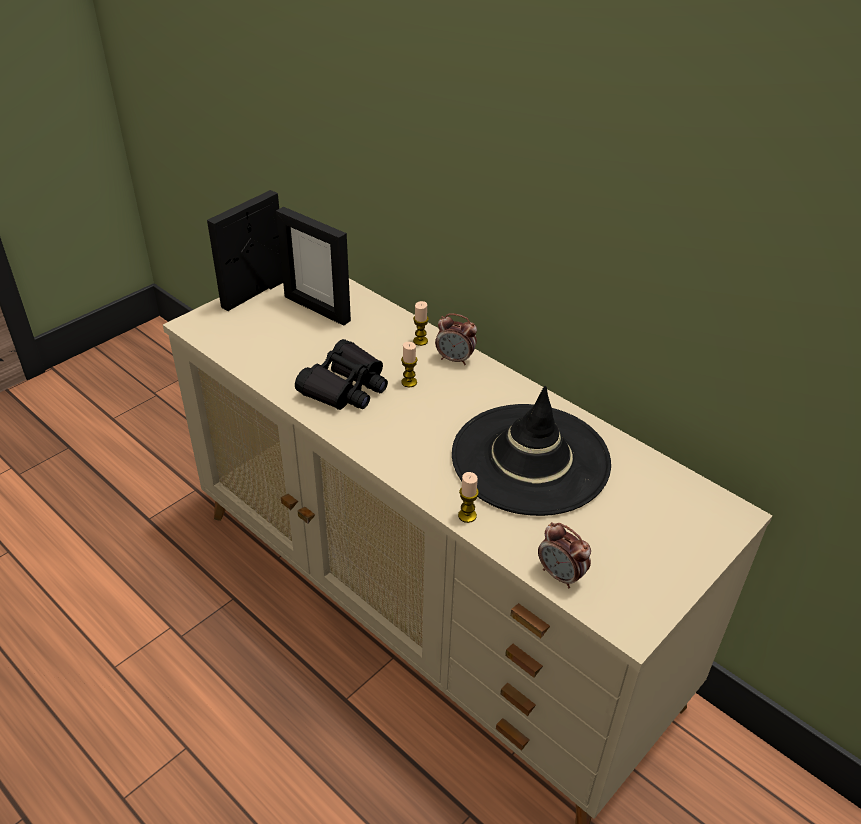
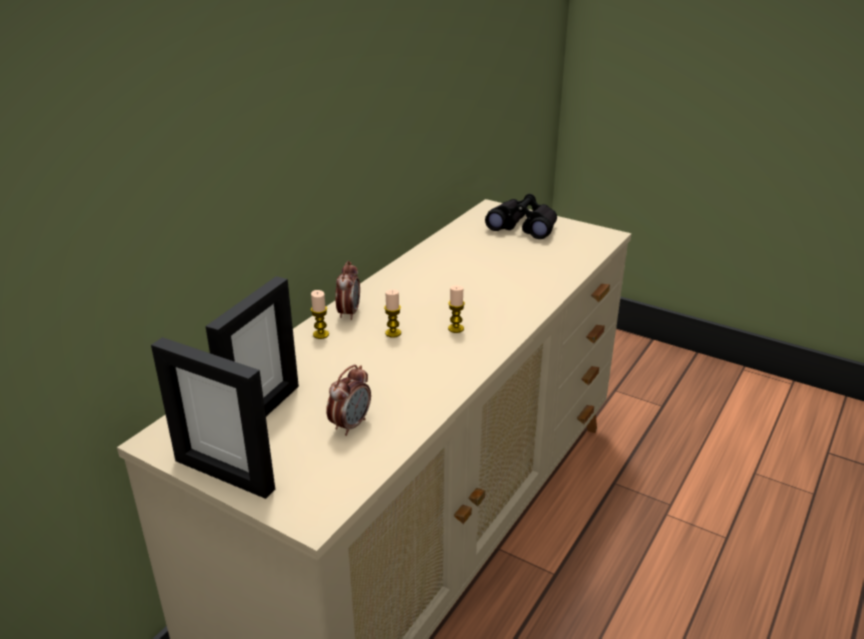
camera: 100 degrees left, 10 degrees down
black binoculars [295,339,388,410] -> black binoculars moved to [485,194,557,239]
black hat [452,386,611,516] -> none
candle [458,472,479,523] -> candle moved to [448,286,465,333]
alarm clock [538,522,591,588] -> alarm clock moved to [326,365,371,436]

